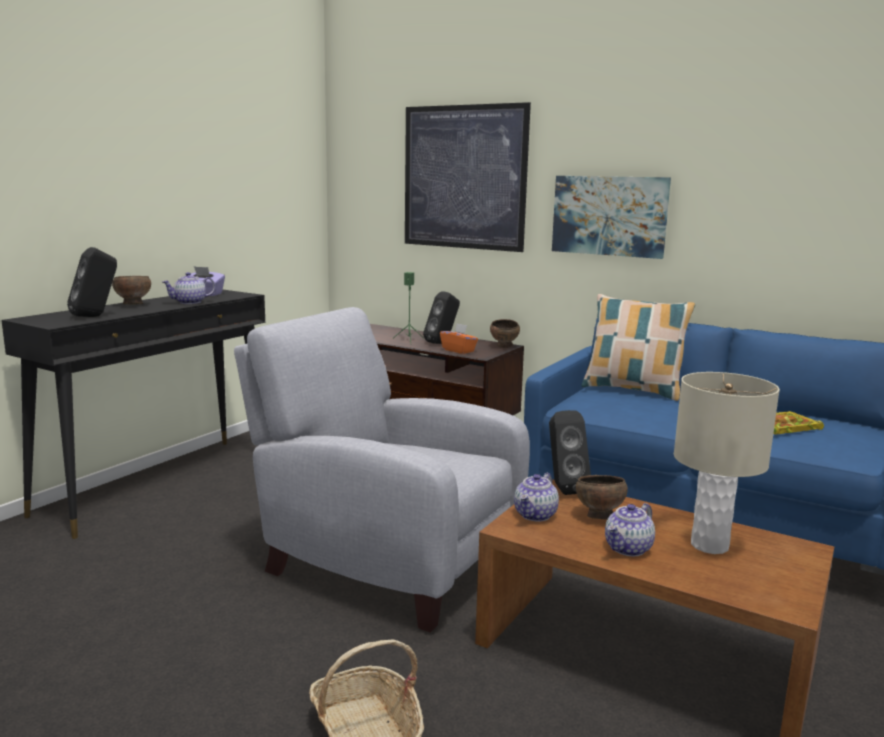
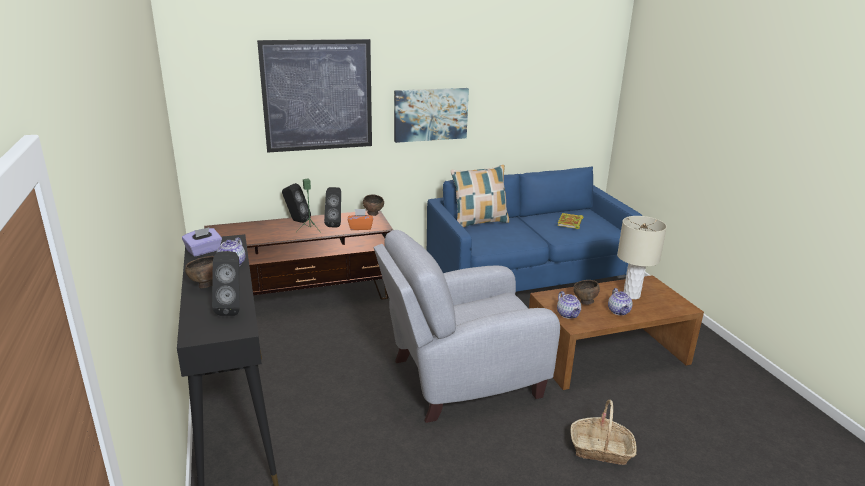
camera: 50 degrees left, 10 degrees up
black speaker [549,410,591,495] -> black speaker moved to [282,183,311,223]

